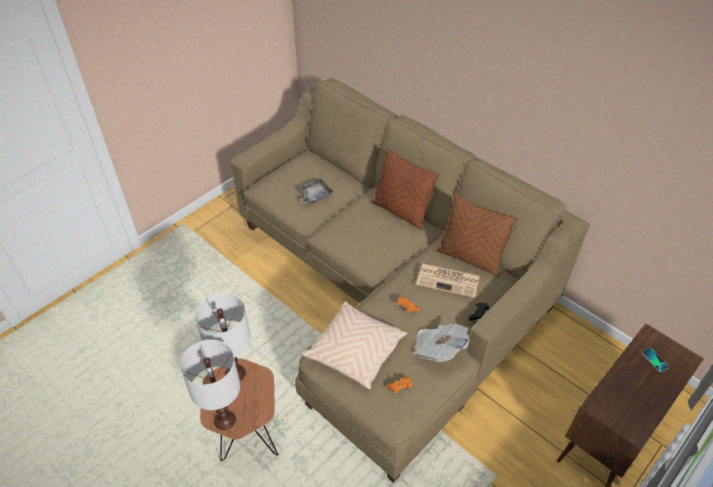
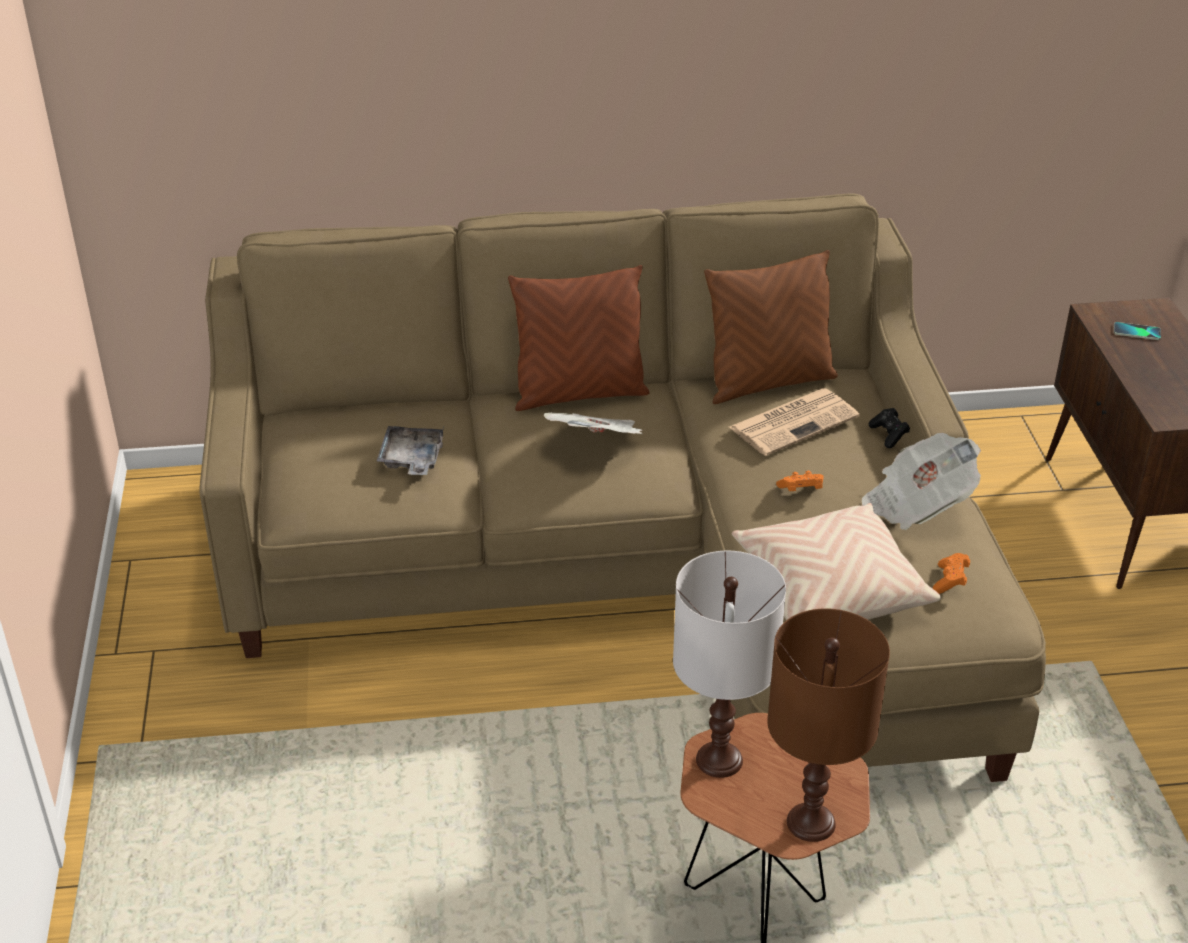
camera: 50 degrees left, 10 degrees down
white table lamp [180,340,240,430] -> brown table lamp [767,608,890,842]
none -> newspaper [544,413,643,434]

